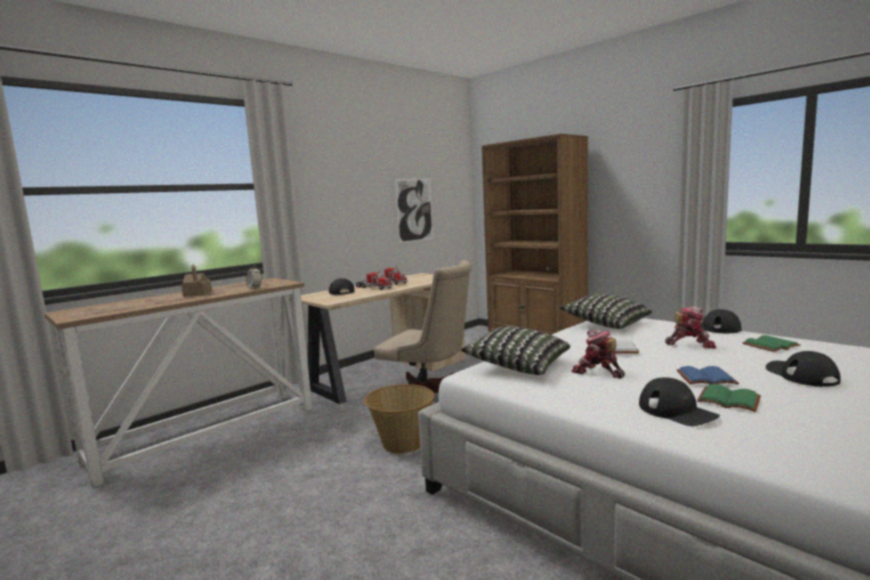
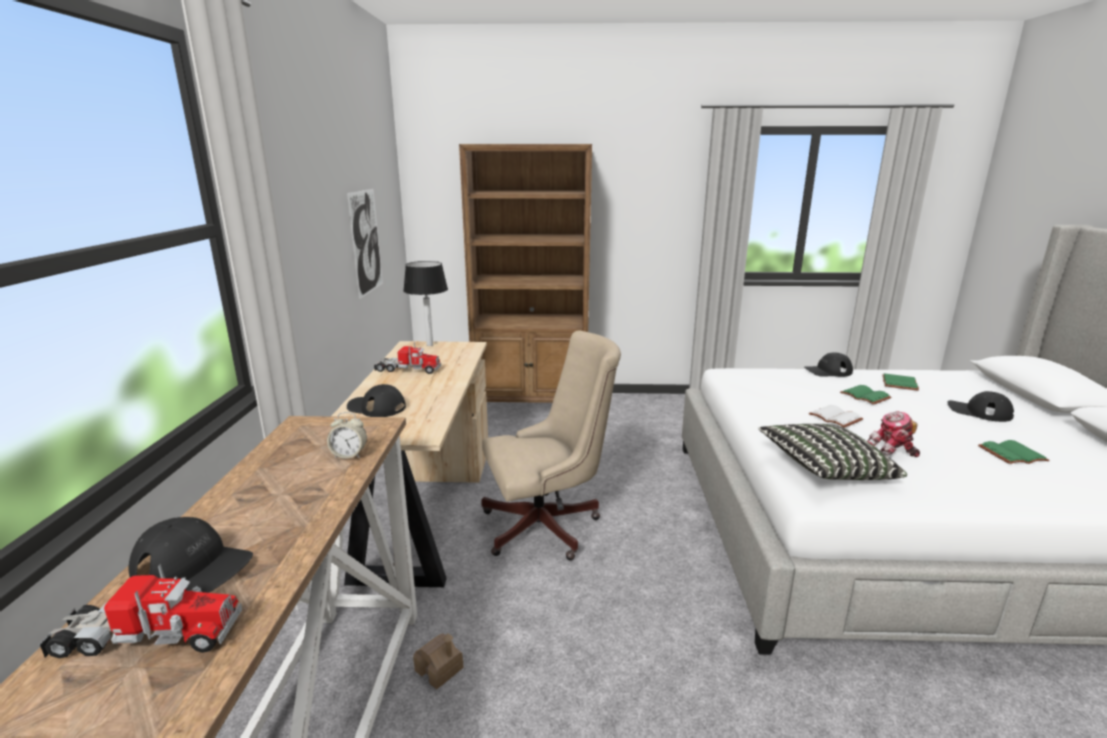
camera: 45 degrees left, 10 degrees up
toy house [181,264,212,297] -> toy house moved to [413,633,464,690]
toy truck [356,271,393,290] -> toy truck moved to [39,564,242,658]
basket [364,384,435,454] -> none
pillow [560,294,652,329] -> none
black cap [639,377,720,426] -> black cap moved to [128,517,253,593]
toy robot [665,306,717,348] -> green book [840,385,892,405]
blue book [677,366,739,384] -> none
none -> table lamp [403,261,448,346]

